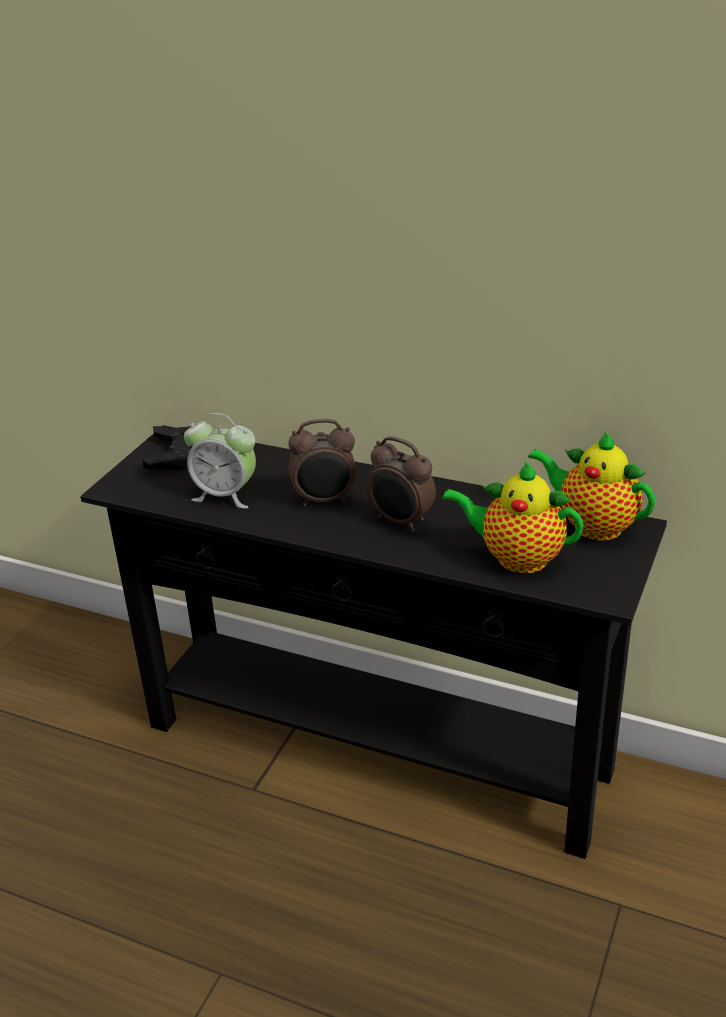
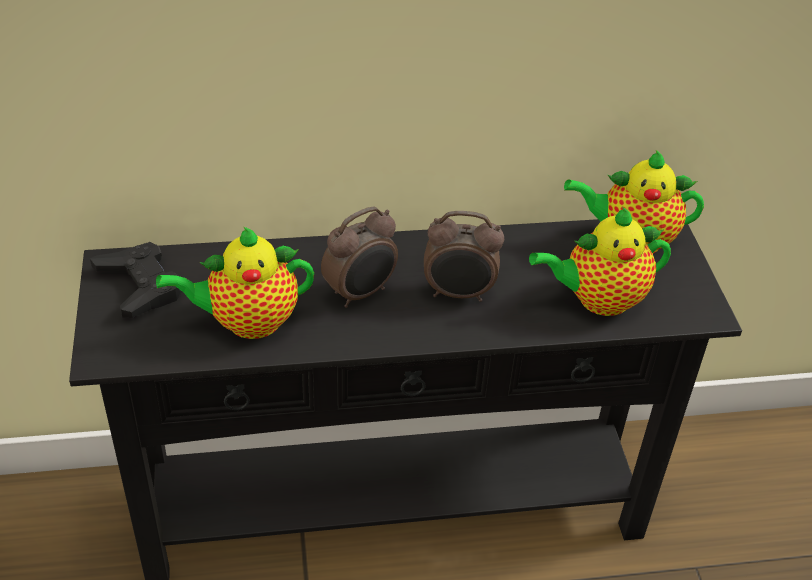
camera: 35 degrees left, 10 degrees up
alarm clock [184,413,256,509] -> teapot [156,227,314,339]

